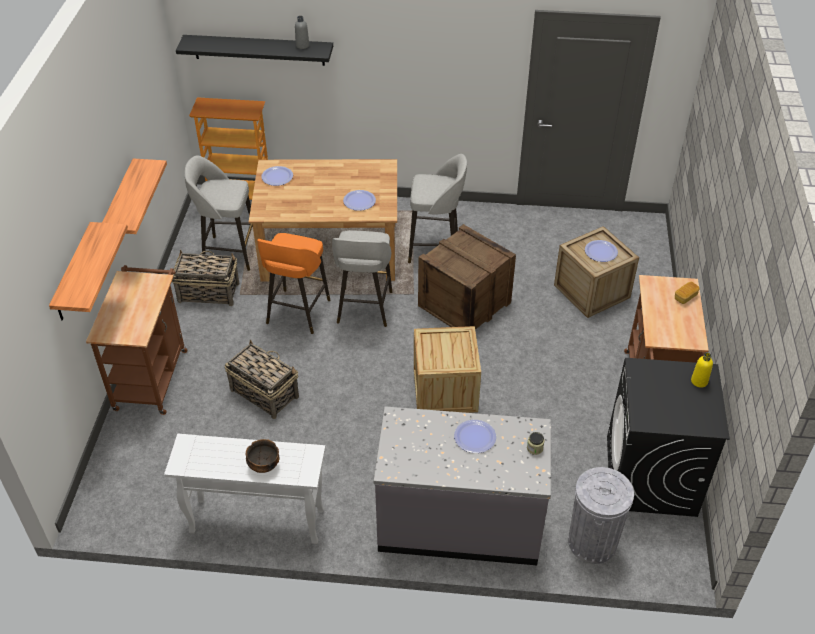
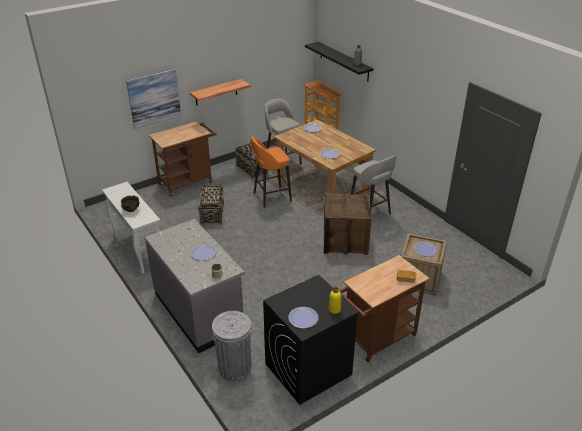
camera: 50 degrees right, 10 degrees down
shelf [49,222,128,321] -> picture [126,69,181,129]
grey stool [332,230,392,327] -> none
crate [414,326,481,413] -> none
none -> plate [288,307,318,328]

